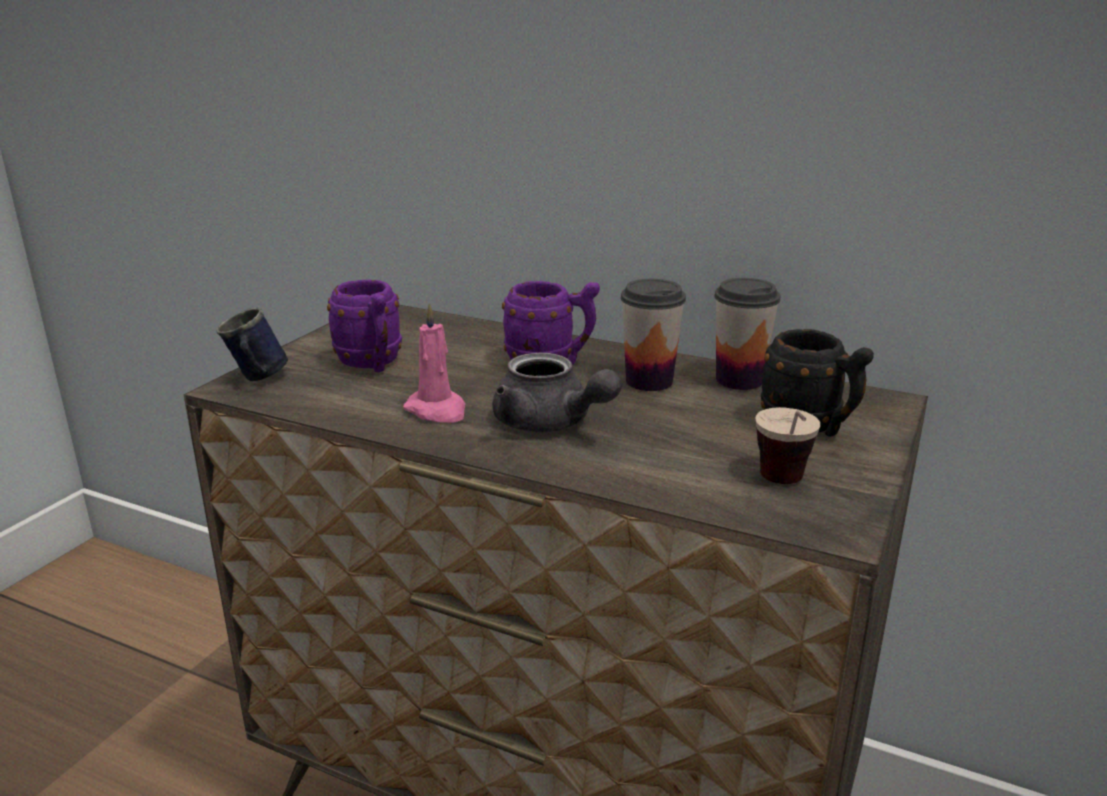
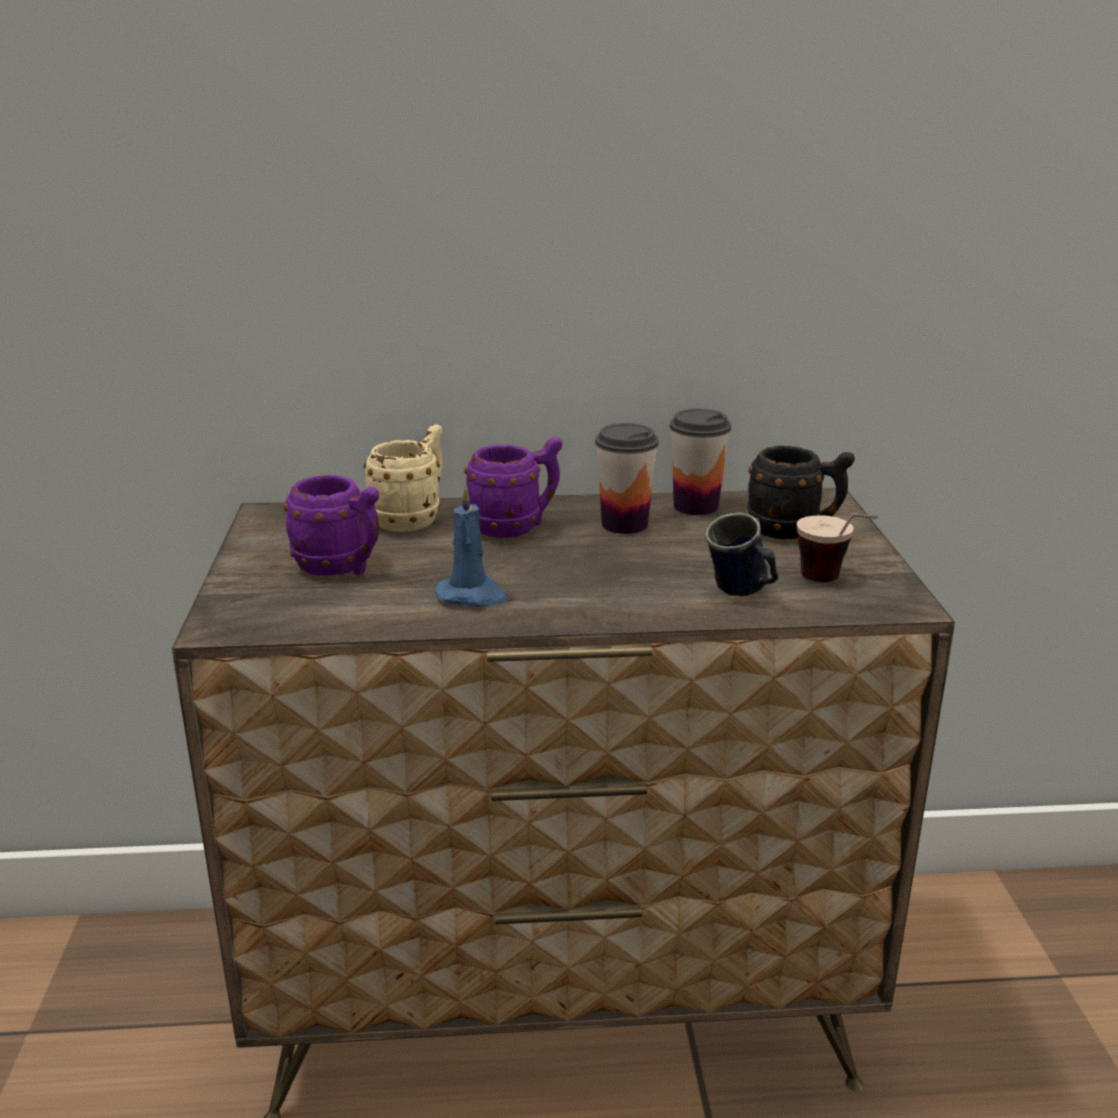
camera: 30 degrees left, 0 degrees up
blue mug [217,307,288,382] -> blue mug moved to [705,512,778,596]
pink candle [403,303,466,423] -> blue candle [435,485,508,607]
grey teapot [492,353,622,432] -> none
none -> beige mug [364,424,442,532]

